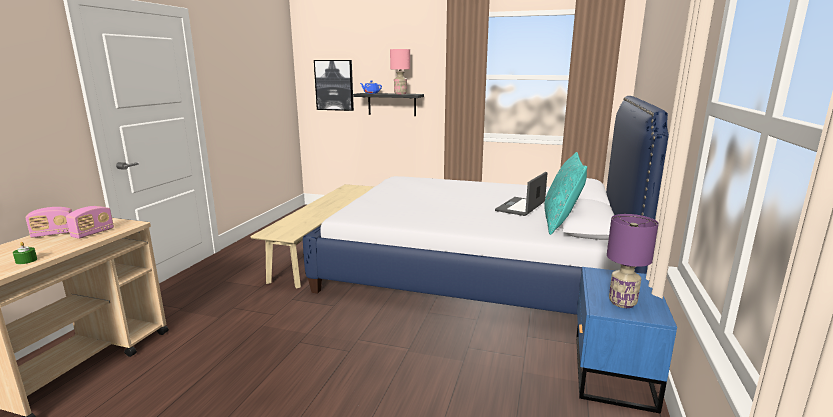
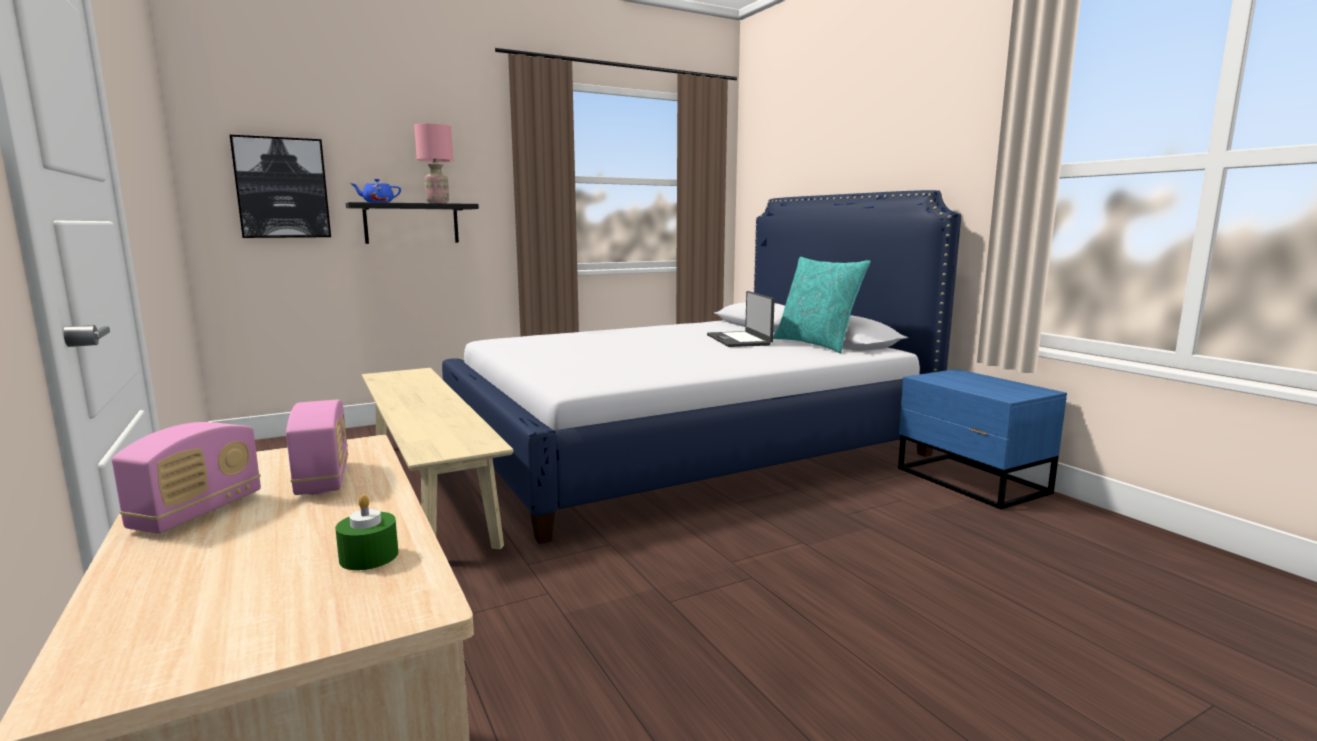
camera: 45 degrees left, 5 degrees down
purple table lamp [607,214,659,308] -> none

